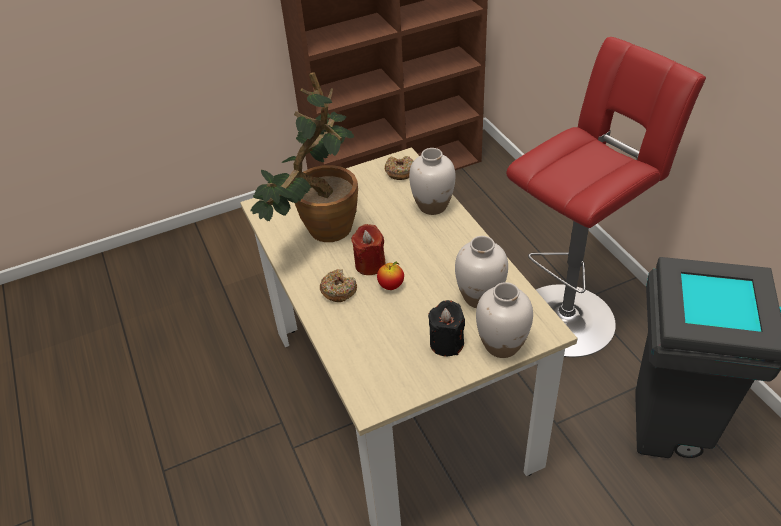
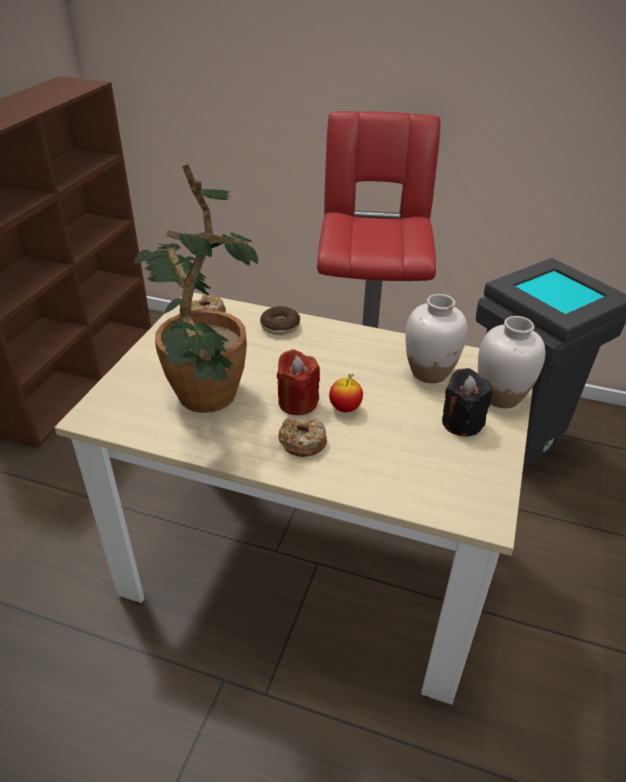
camera: 50 degrees left, 5 degrees down
white vase [409,148,455,215] -> donut [260,306,300,335]

